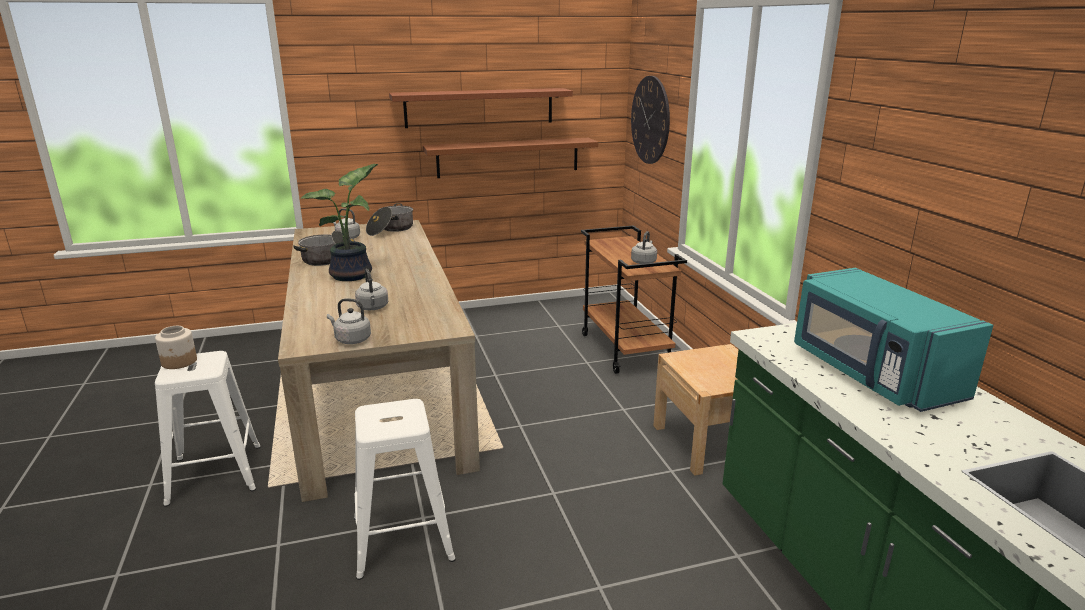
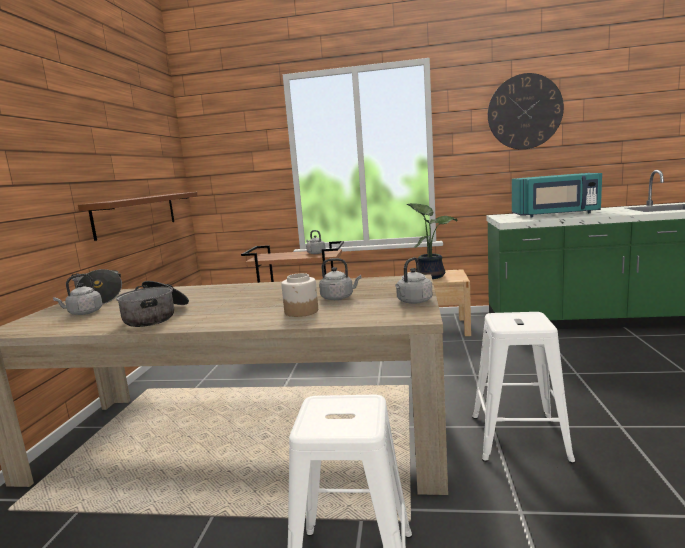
camera: 65 degrees left, 10 degrees down
jar [155,326,197,369] -> jar moved to [281,273,318,317]
potted plant [300,164,378,281] -> potted plant moved to [407,203,458,279]
brown shelf [389,88,573,128] -> none
wall clock [631,76,670,164] -> wall clock moved to [488,73,564,149]

